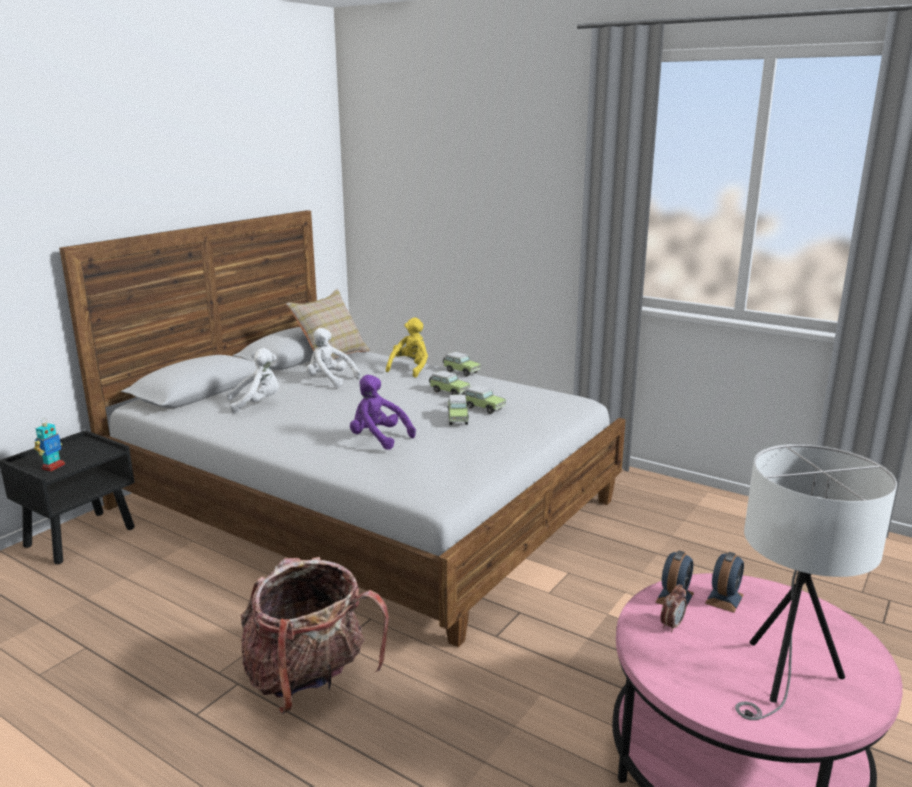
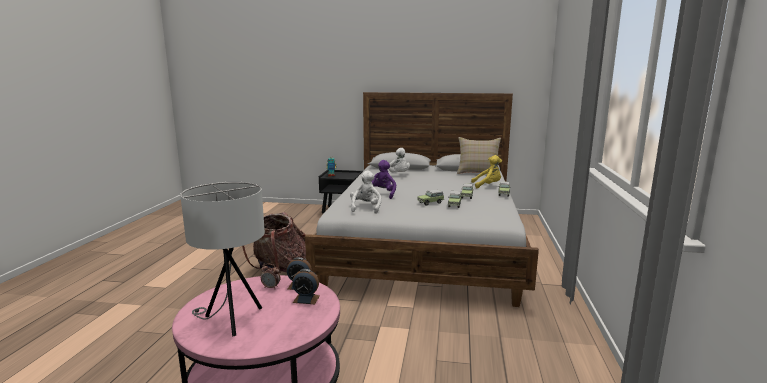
camera: 65 degrees right, 5 degrees down
white plush toy [306,328,361,387] -> white plush toy moved to [350,171,382,214]

